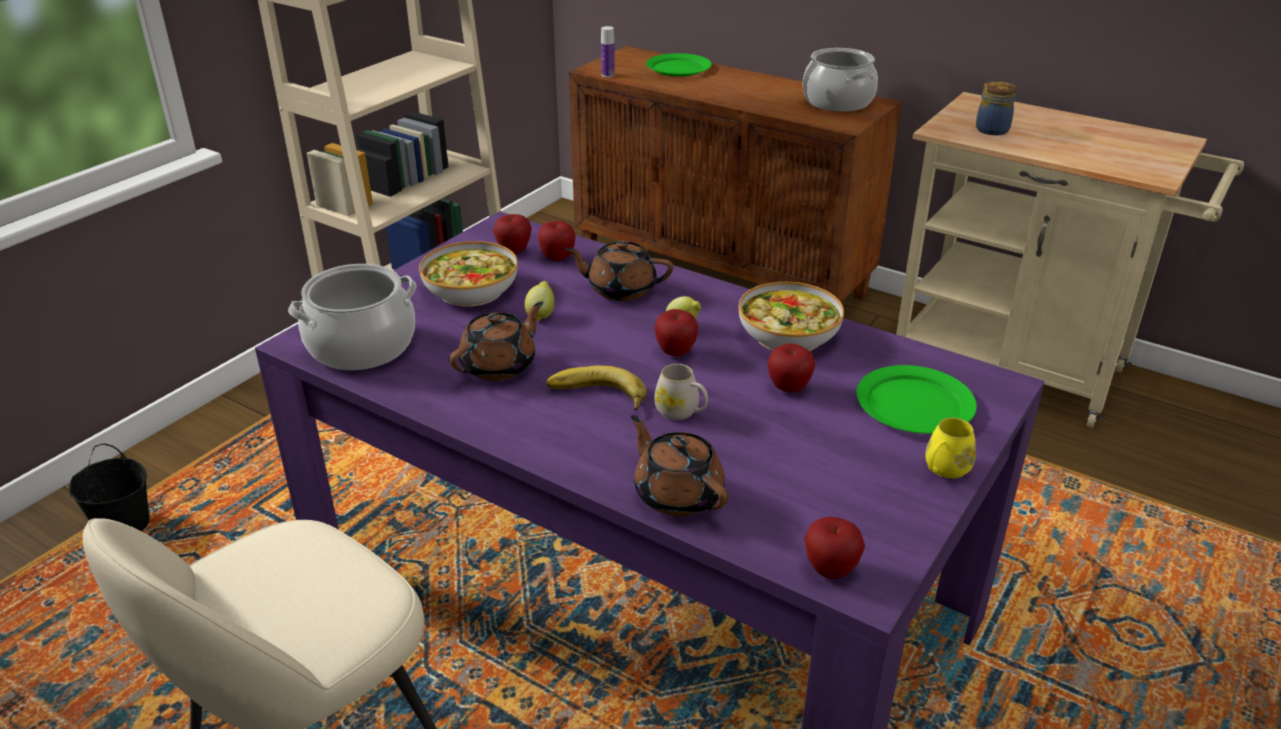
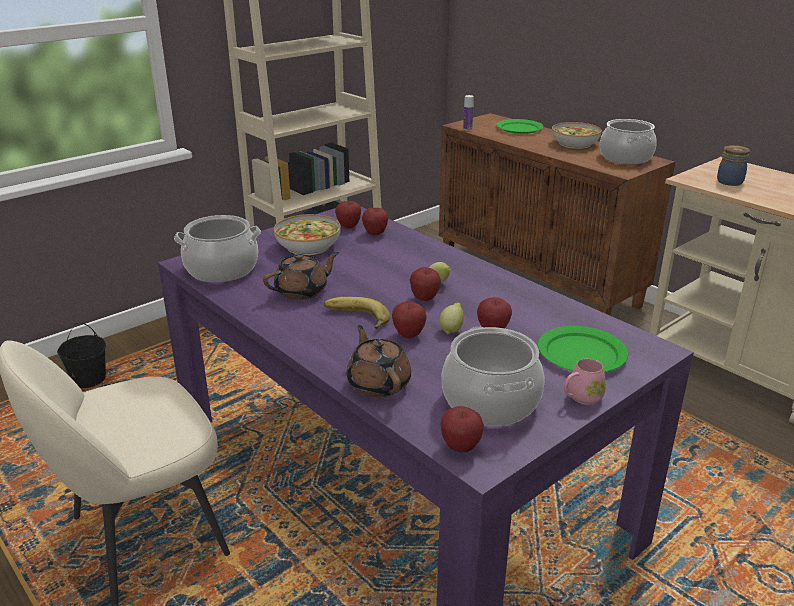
camera: 15 degrees right, 5 degrees down
lemon [525,281,554,322] -> lemon moved to [439,303,464,334]
brown teapot [565,241,673,301] -> none
white mug [654,364,708,420] -> apple [392,301,427,338]
bowl [739,282,844,351] -> bowl moved to [552,122,602,149]
yellow mug [925,418,976,478] -> pink mug [564,358,606,405]
none -> cooking pot [442,327,544,426]

